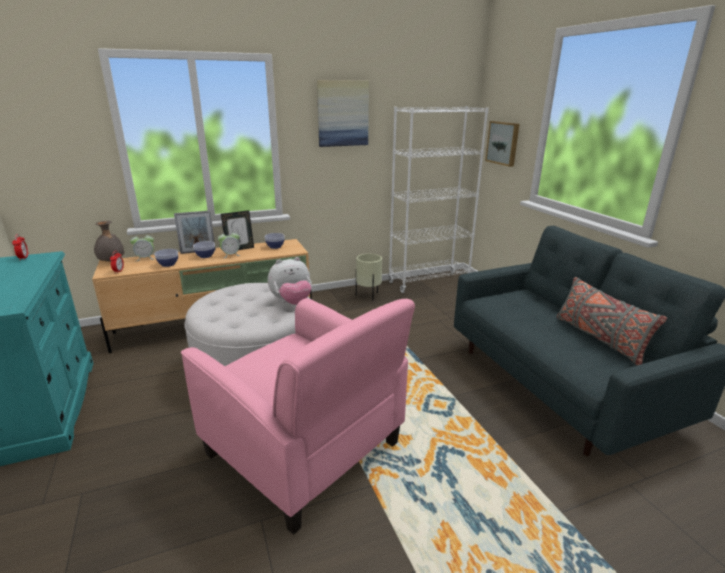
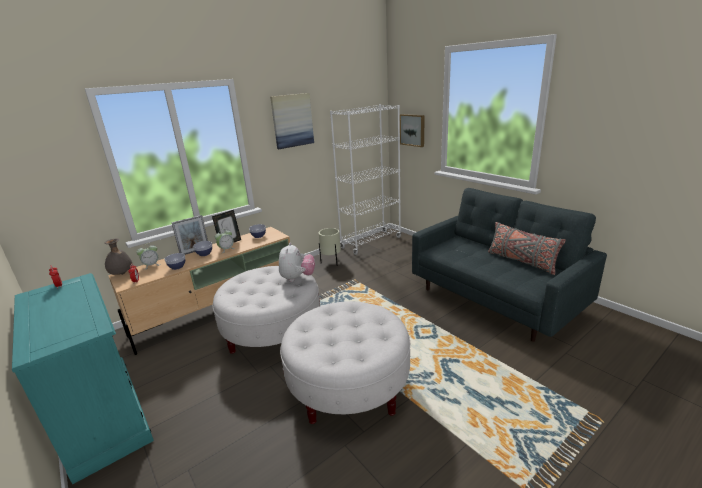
camera: 15 degrees left, 0 degrees up
pink armchair [181,298,415,535] -> white ottoman [280,301,410,424]
plush toy [268,257,312,305] -> plush toy turned 45 degrees counterclockwise [279,242,315,282]

